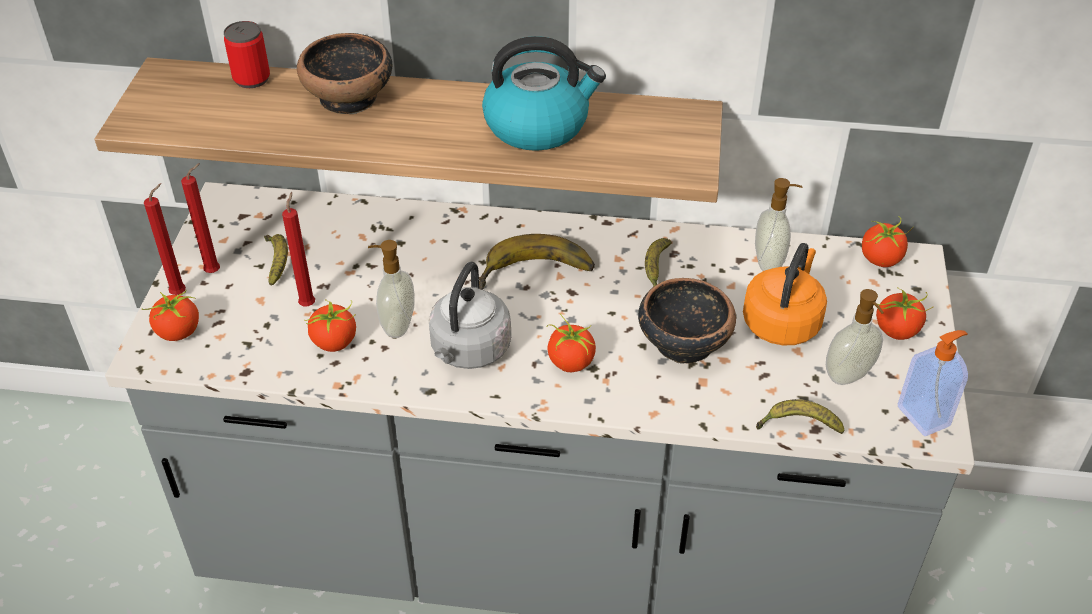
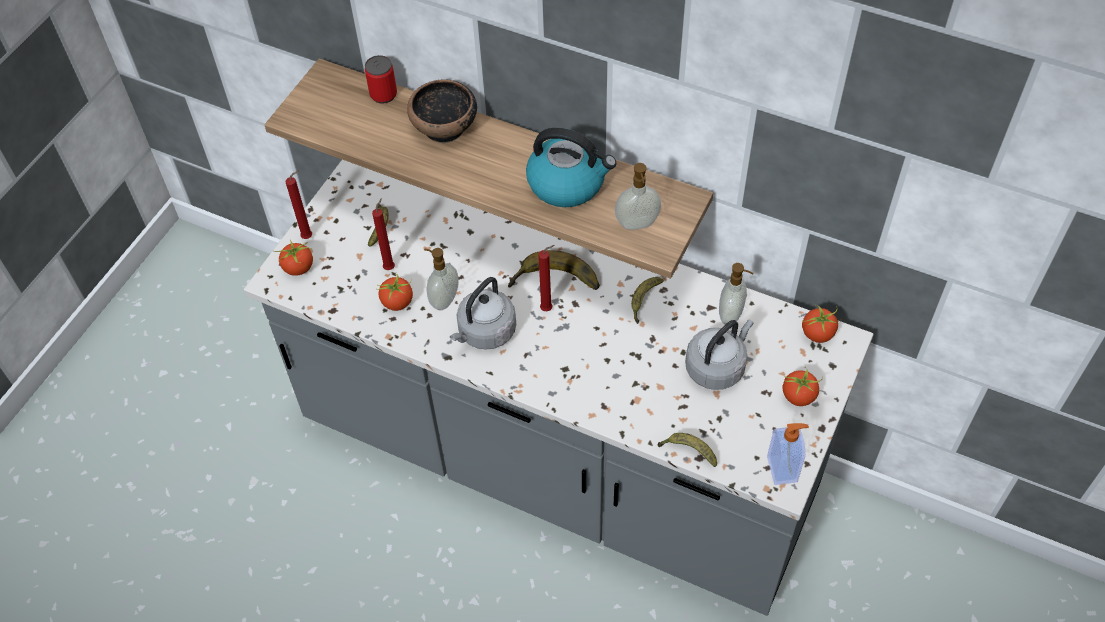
camera: 20 degrees right, 10 degrees up
red candle [181,163,220,273] -> red candle moved to [538,245,554,311]
tomato [546,313,596,372] -> none
bowl [638,278,736,364] -> none
orange kettle [743,243,827,345] -> grey kettle [685,320,754,390]
soap dispenser [826,289,884,385] -> soap dispenser moved to [615,163,661,230]

